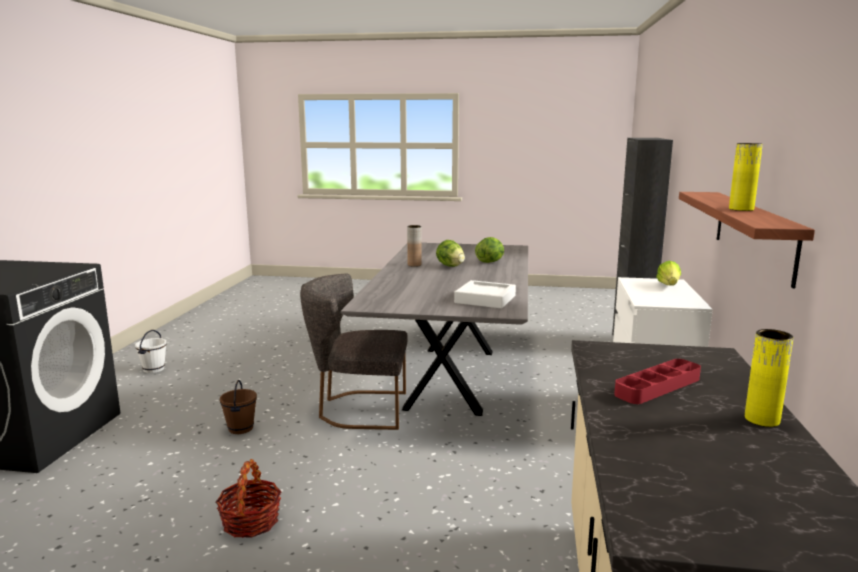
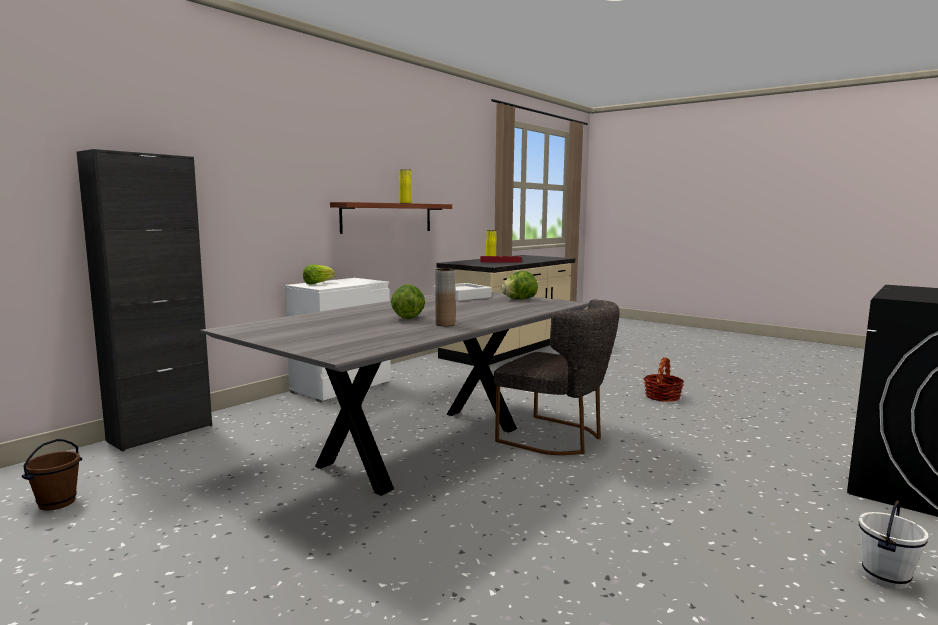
camera: 150 degrees left, 5 degrees down
brown bucket [220,380,257,434] -> brown bucket moved to [22,439,82,511]
lettuce [475,237,504,263] -> lettuce moved to [501,271,538,300]

